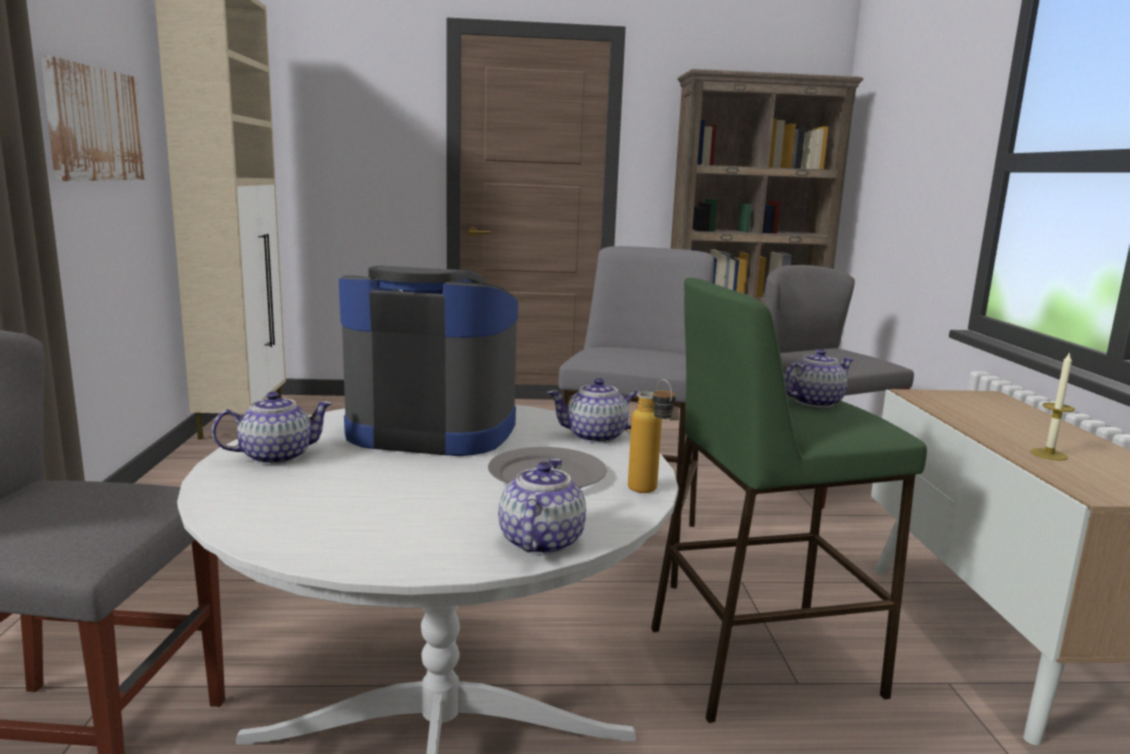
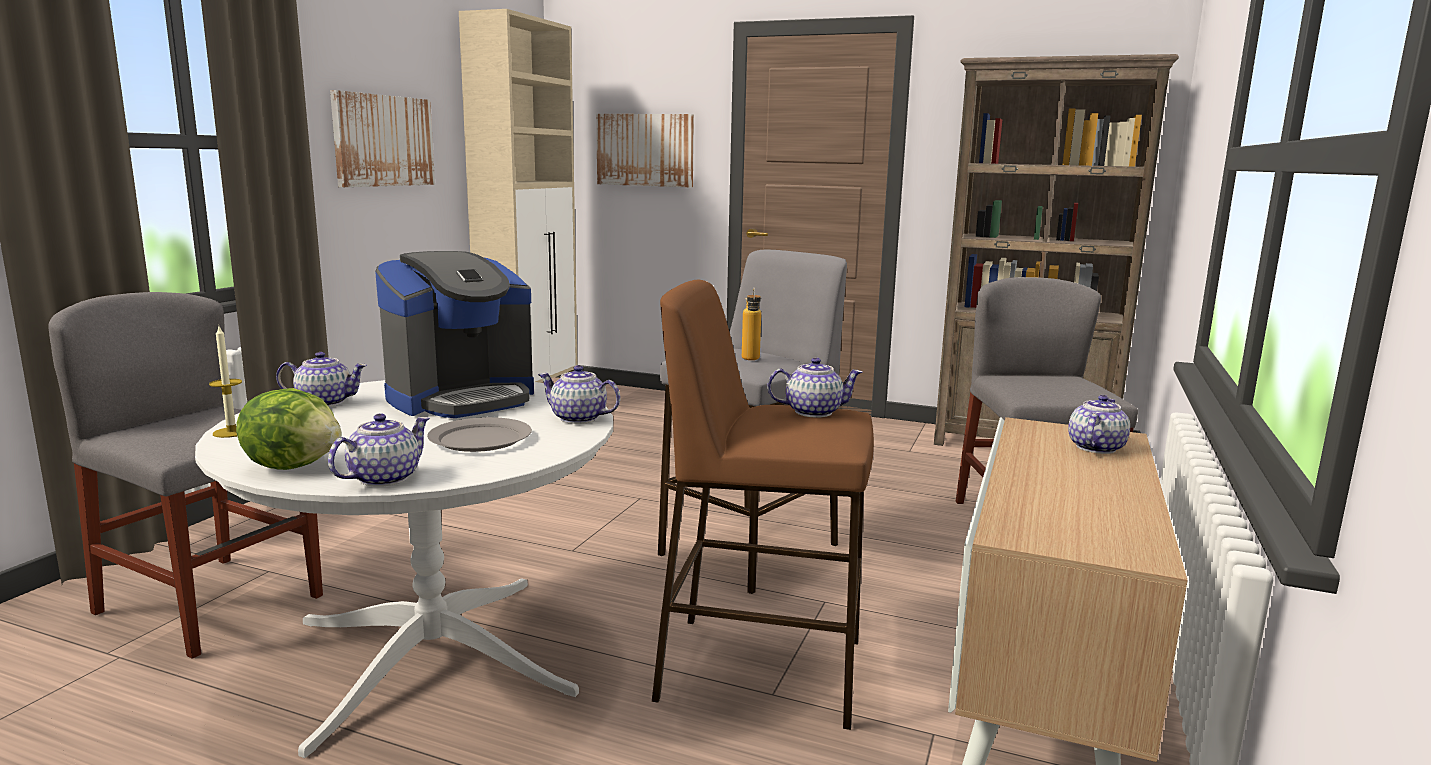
camera: 25 degrees right, 0 degrees up
coffee machine [339,266,518,456] -> coffee machine turned 105 degrees clockwise [375,251,534,418]
bottle [628,379,676,493] -> bottle moved to [742,288,761,360]
green stool [651,278,927,723] -> brown stool [652,280,874,730]
candle [1031,351,1075,460] -> candle moved to [209,324,242,438]
none -> lettuce [236,388,342,470]
none -> picture [596,114,694,187]
none -> teapot [1068,395,1130,454]

